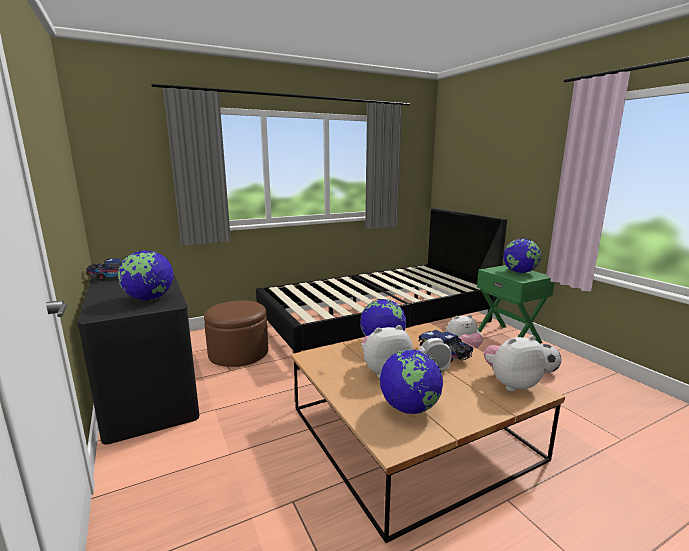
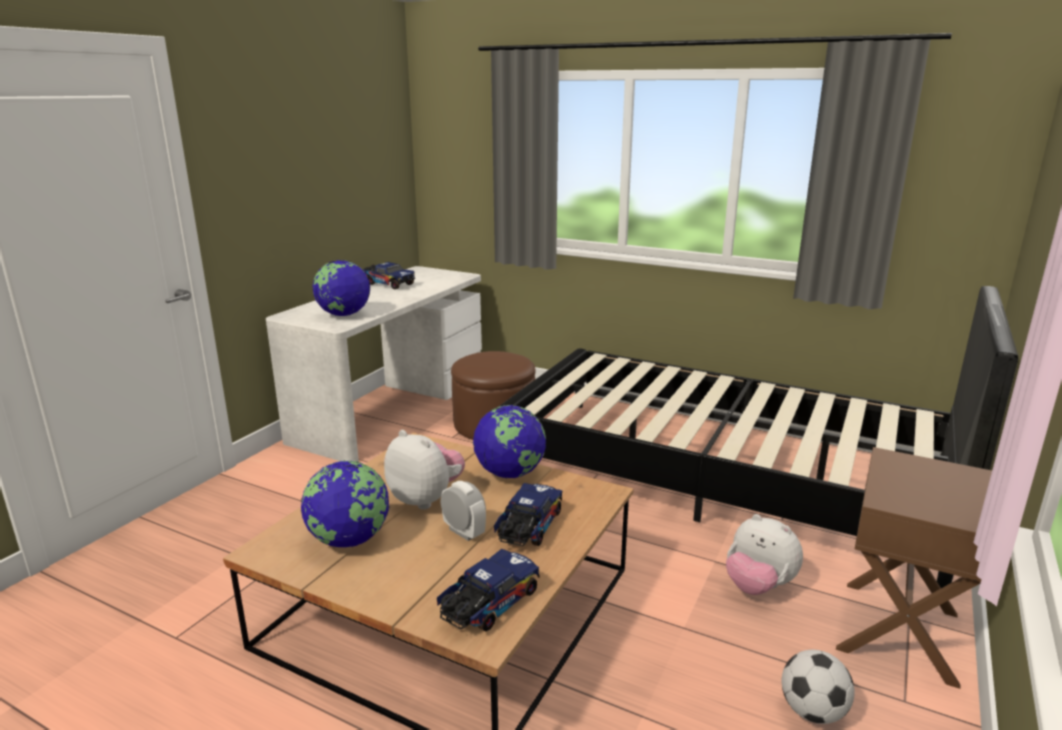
camera: 55 degrees right, 5 degrees up
black desk [77,258,199,445] -> white desk [266,266,482,461]
green nightstand [477,265,555,344] -> brown nightstand [836,447,992,689]
plush toy [484,335,546,391] -> toy truck [437,549,540,631]
globe [503,238,541,273] -> none

